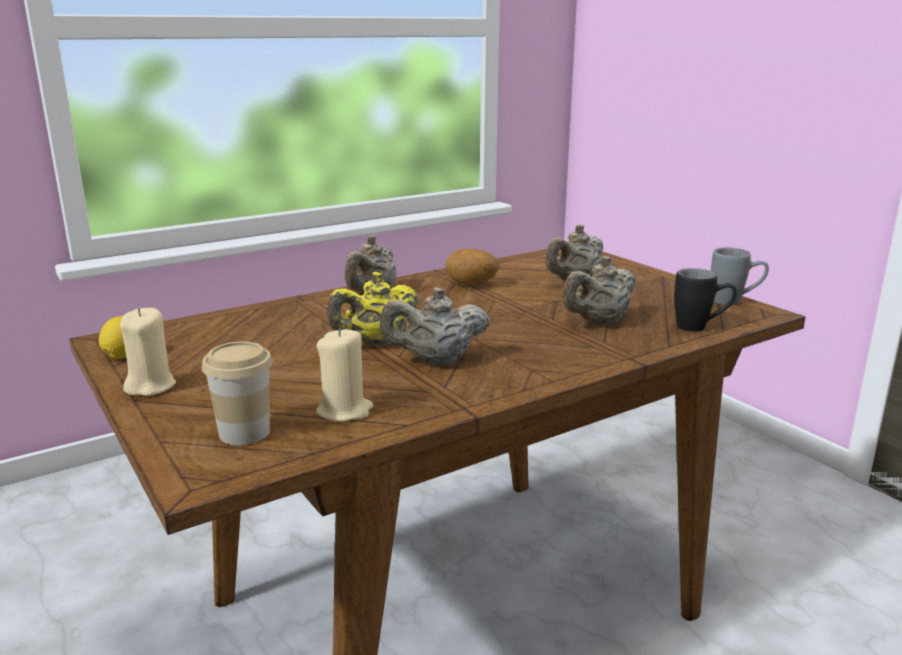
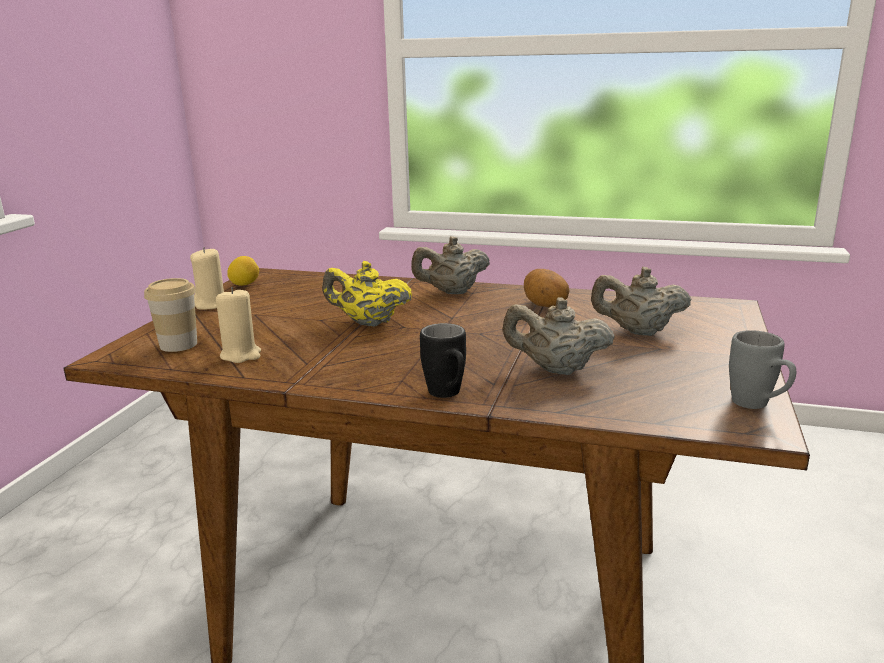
camera: 50 degrees right, 0 degrees up
beige teapot [380,287,490,365] -> none
black mug [674,268,737,332] -> black mug moved to [420,323,466,398]

